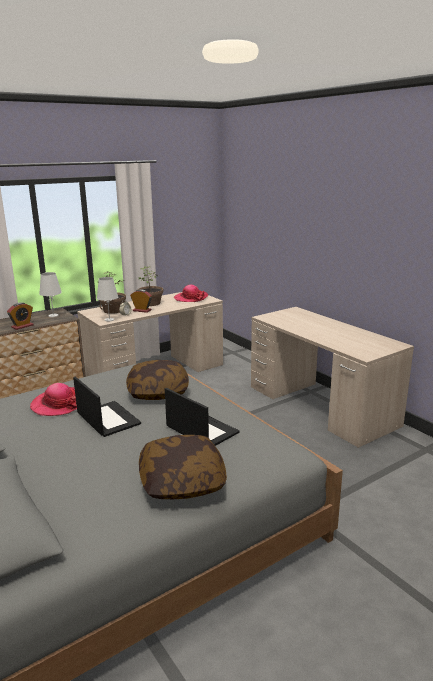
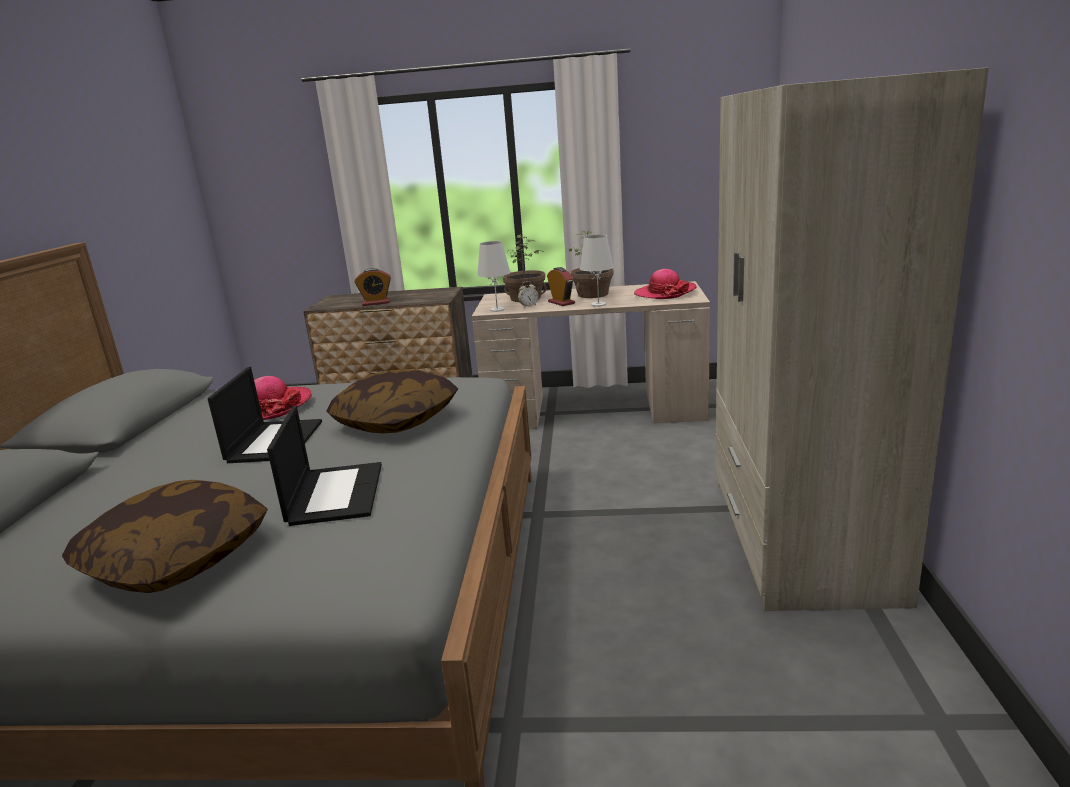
camera: 40 degrees right, 0 degrees up
white table lamp [39,272,62,317] -> white table lamp moved to [580,234,614,307]
beige desk [251,307,414,448] -> beige wardrobe [715,67,989,611]

